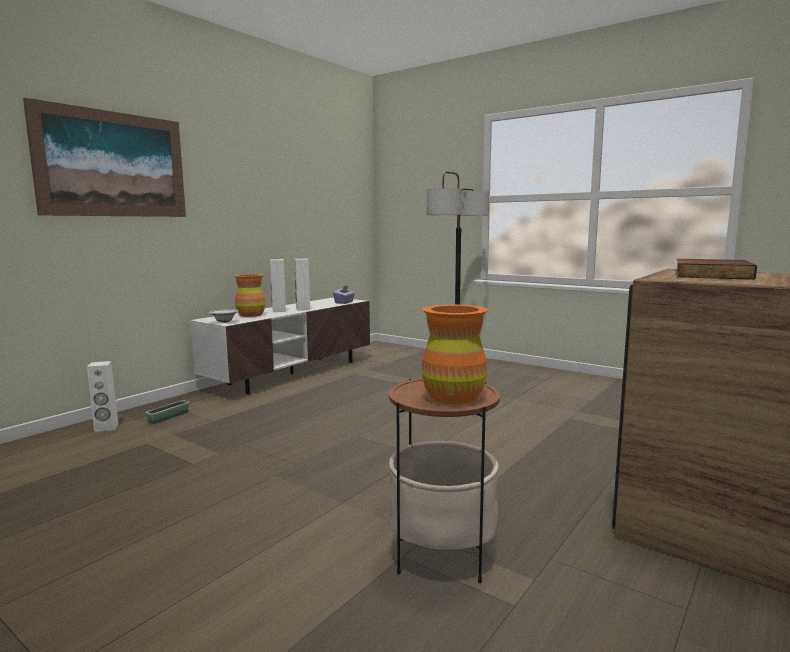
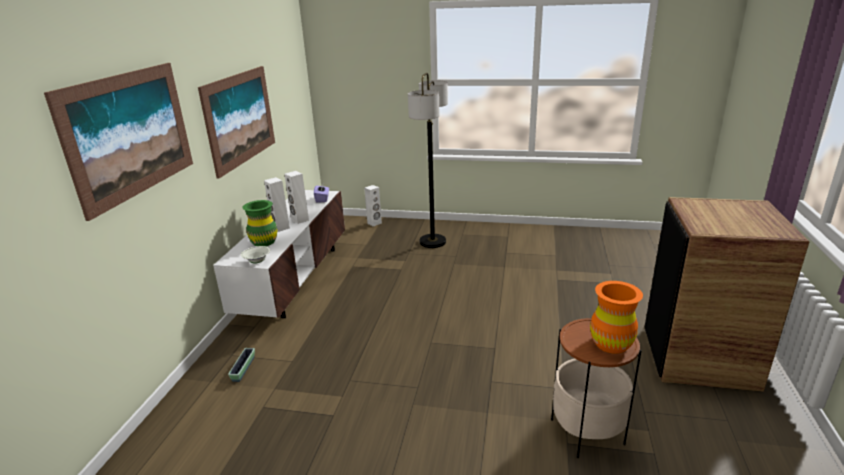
camera: 25 degrees left, 15 degrees up
white speaker [87,361,118,432] -> white speaker moved to [364,185,382,226]
orange vase [234,274,266,317] -> green vase [242,200,277,246]
book [675,259,757,280] -> none
none -> picture [198,66,275,179]

